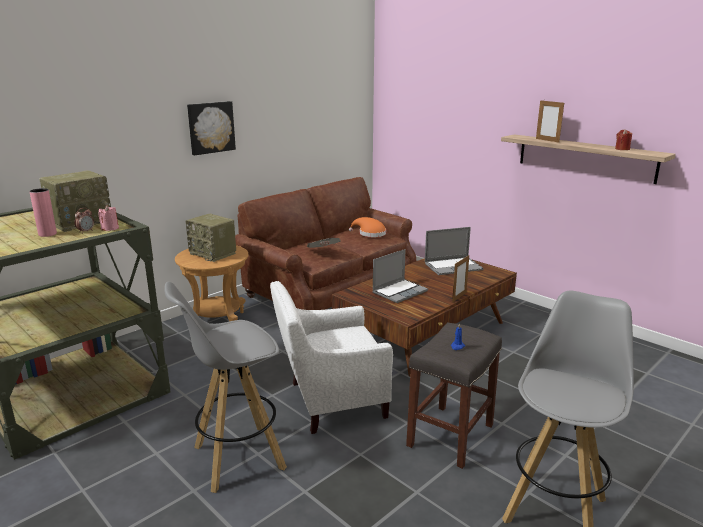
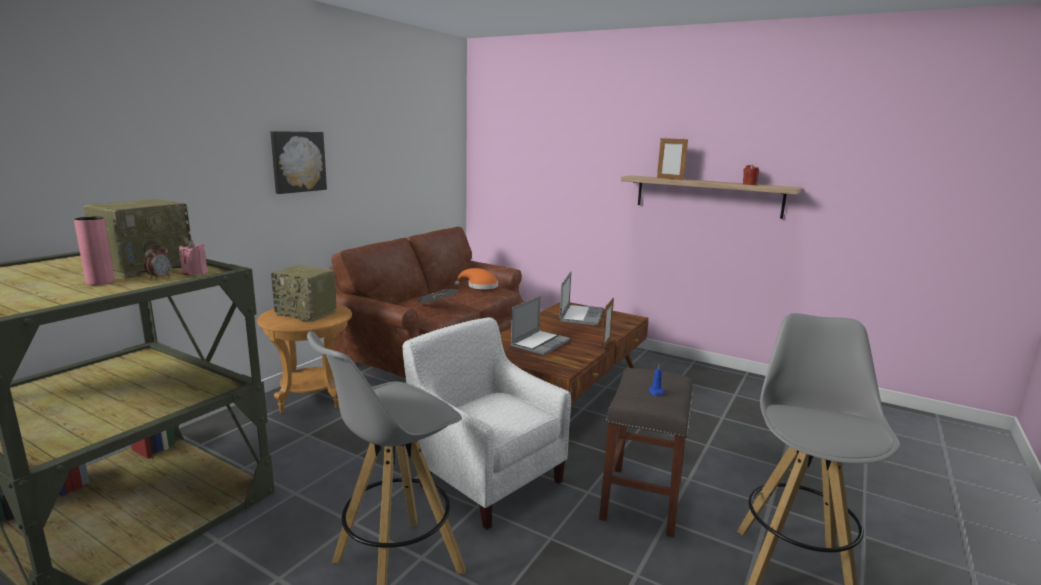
camera: 15 degrees left, 5 degrees down
white armchair [270,281,393,434] -> white armchair turned 75 degrees clockwise [403,317,571,530]
laptop [425,227,484,275] -> laptop turned 45 degrees counterclockwise [559,271,604,325]

